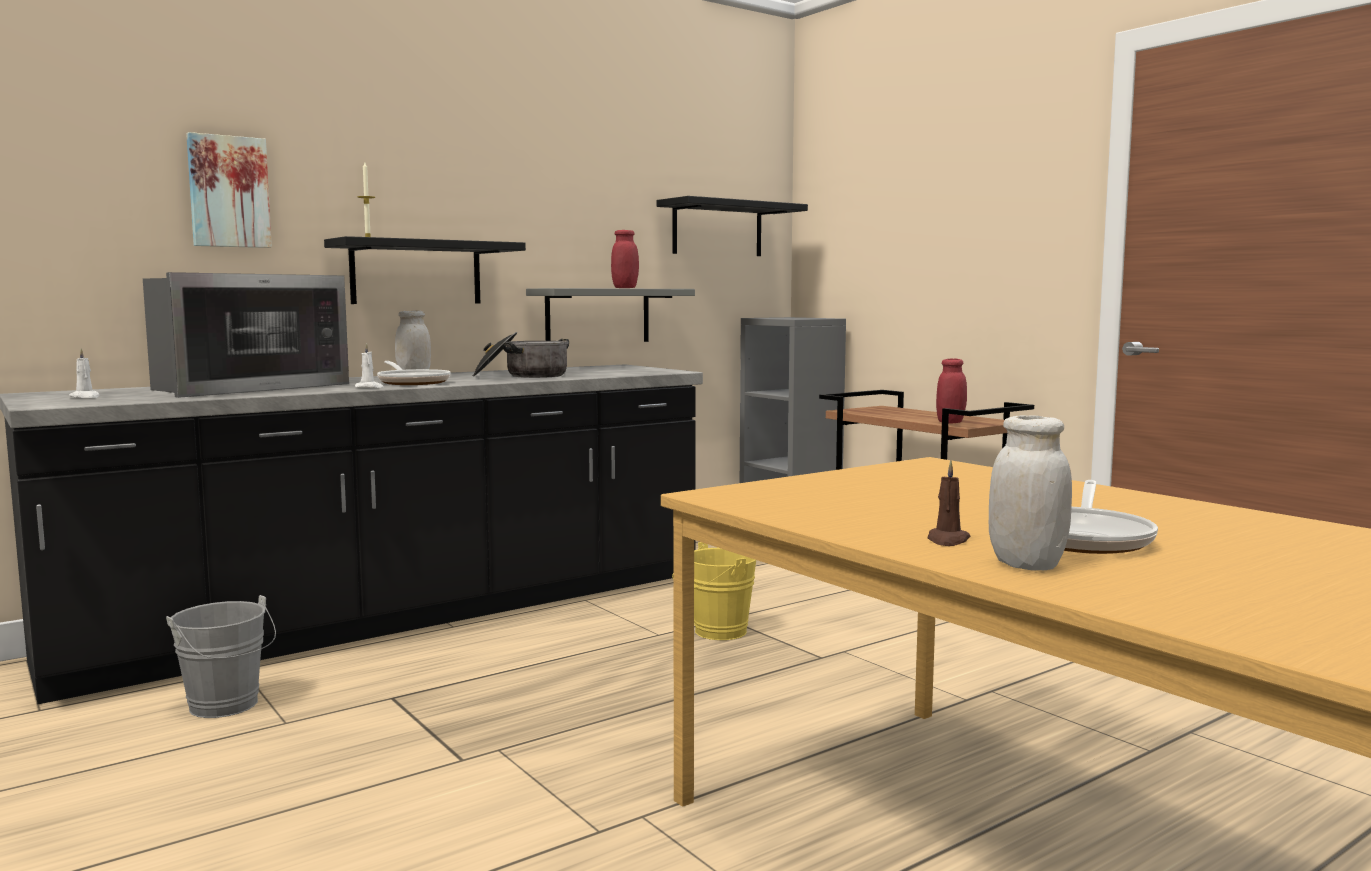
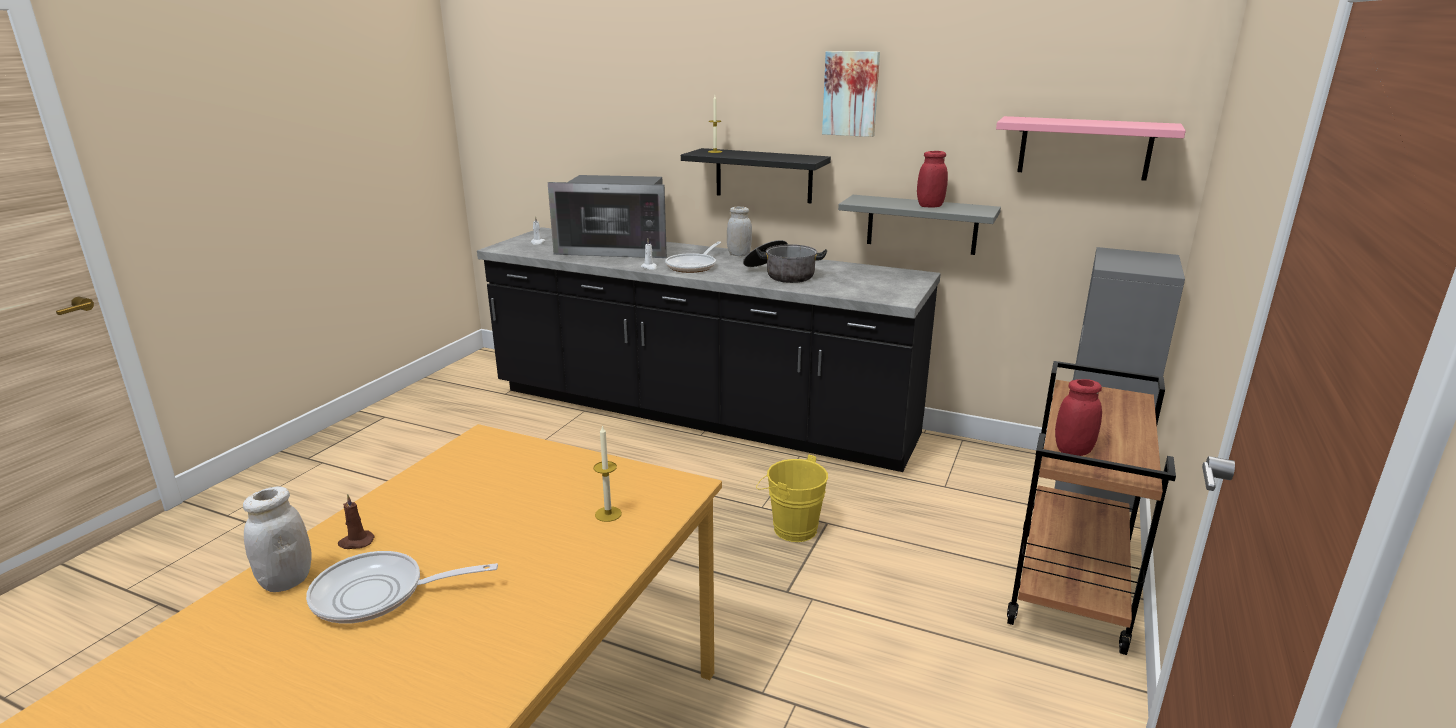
camera: 60 degrees right, 15 degrees up
grey bucket [166,595,276,718] -> none
picture [186,132,272,248] -> picture moved to [822,51,880,137]
black shelf [657,196,808,256] -> pink shelf [996,116,1186,181]
none -> candle [593,425,622,522]

